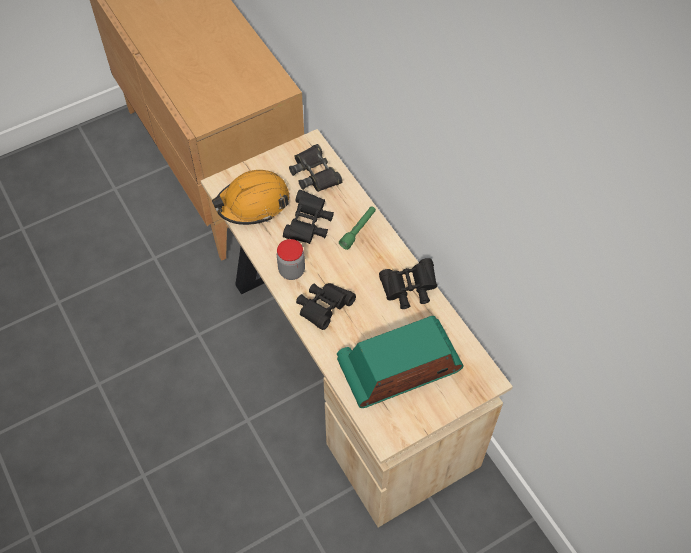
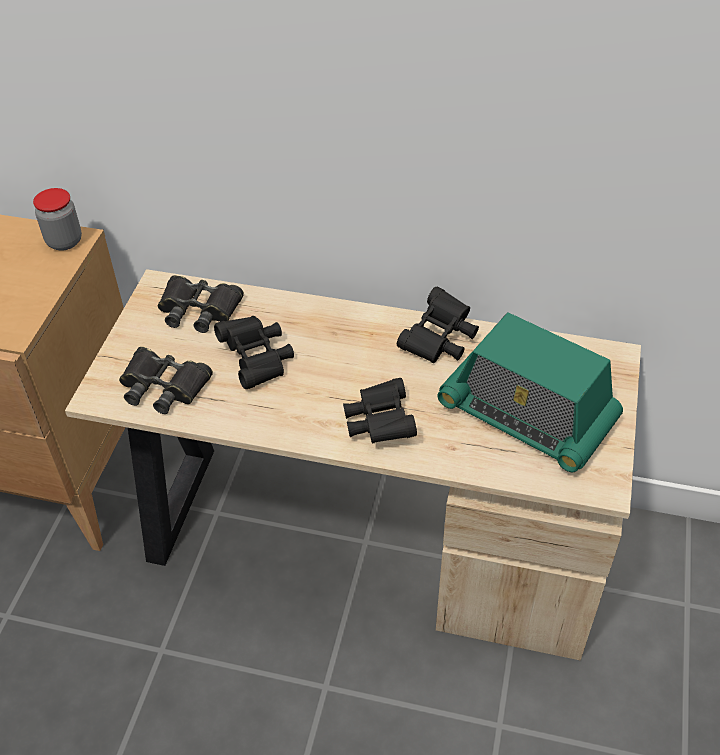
camera: 45 degrees left, 10 degrees down
orange hard hat [212,170,289,225] -> black binoculars [119,347,213,414]
jar [277,239,305,280] -> jar moved to [33,188,82,251]
radio [337,316,464,408] -> radio turned 75 degrees counterclockwise [437,312,623,472]
green flashlight [339,206,376,250] -> none

